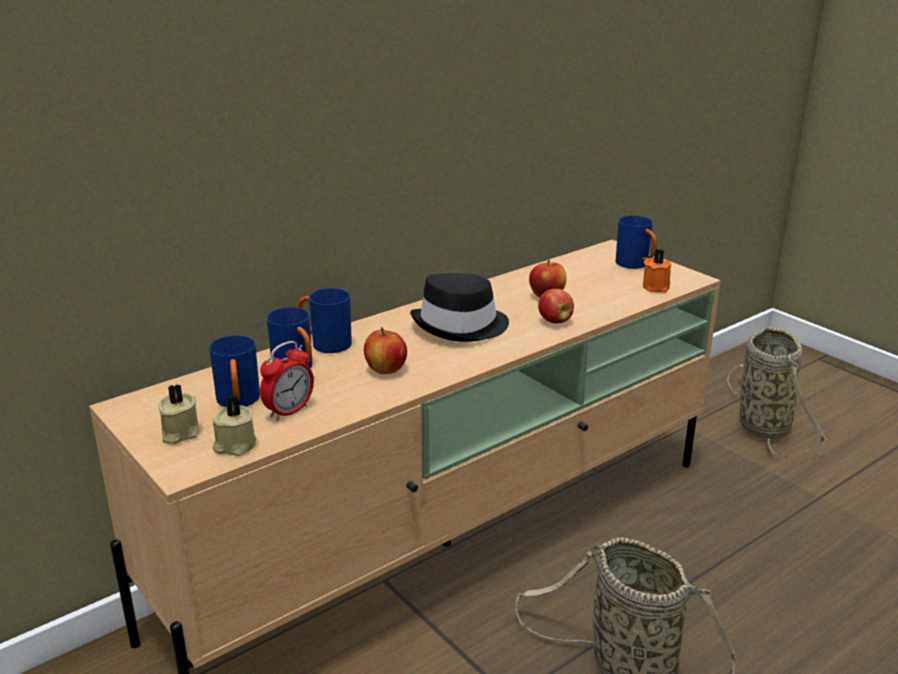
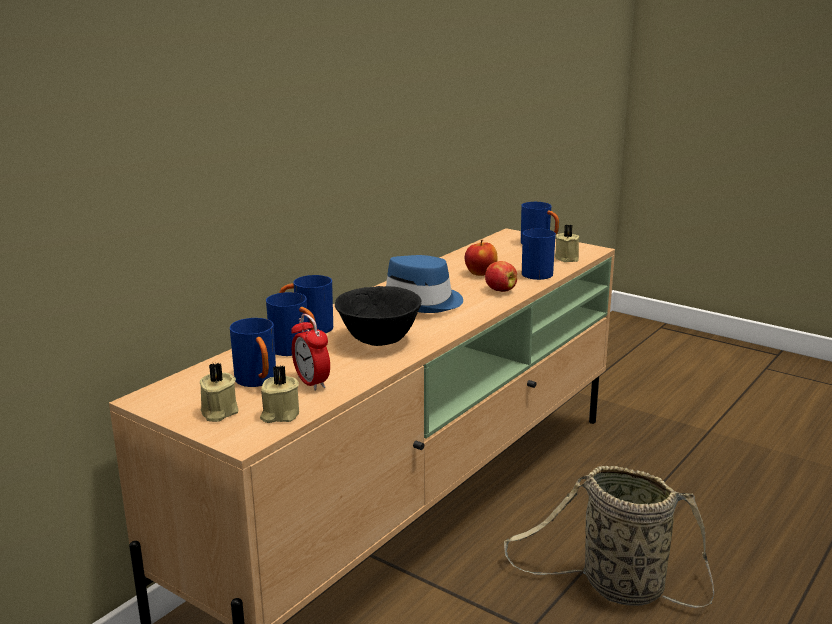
camera: 15 degrees left, 5 degrees down
alarm clock [260,341,314,421] -> alarm clock turned 120 degrees clockwise [291,314,330,391]
apple [364,327,407,374] -> black bowl [335,286,421,346]
black hat [410,273,509,342] -> blue hat [386,255,463,313]
orange candle [643,249,671,293] -> beige candle [555,224,579,262]
basket [727,327,828,458] -> none
none -> blue mug [522,228,556,280]

